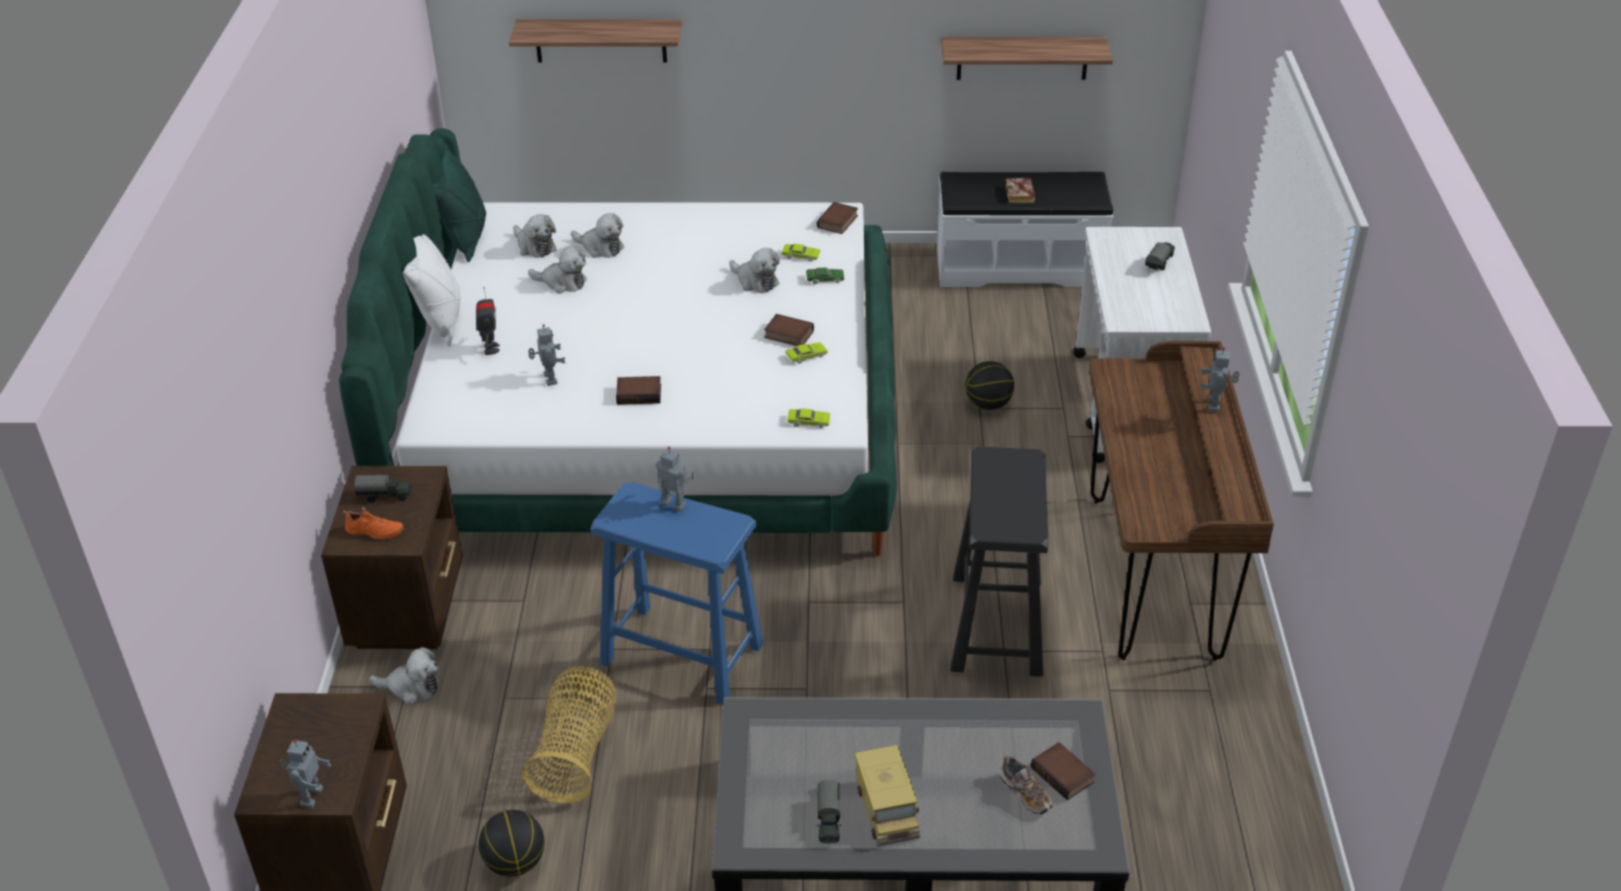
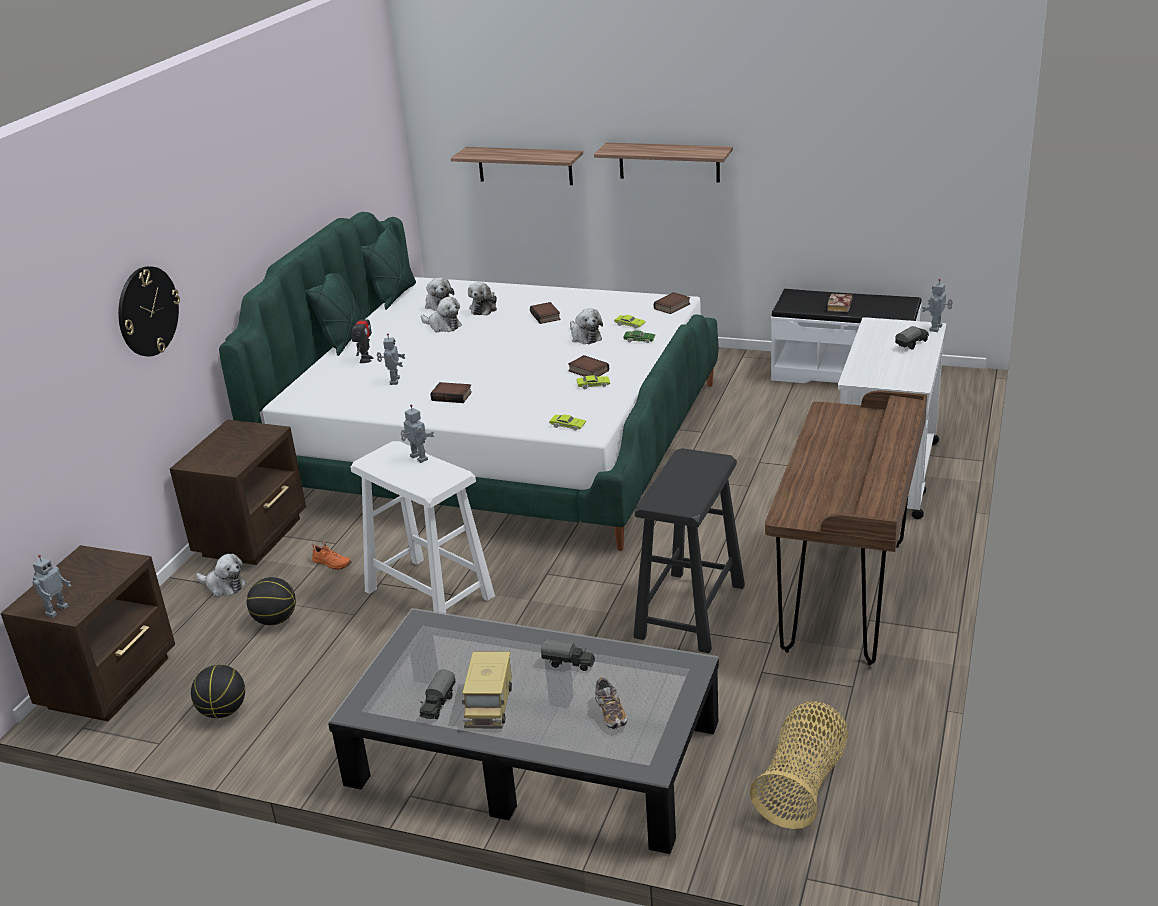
camera: 20 degrees right, 10 degrees down
orange shoe [343,507,404,540] -> orange shoe moved to [311,542,352,570]
toy truck [354,475,412,502] -> toy truck moved to [541,639,595,671]
white pillow [403,235,461,346] -> green pillow [305,273,363,356]
basket [522,666,616,803] -> basket moved to [750,701,848,829]
plush toy [571,213,624,258] -> plush toy turned 60 degrees clockwise [468,282,497,315]
blue stool [591,482,763,705] -> white stool [350,441,495,613]
shelf [941,37,1113,80] -> shelf moved to [594,142,733,183]
basketball [965,361,1014,410] -> basketball moved to [247,577,296,625]
book [1031,742,1095,800] -> book moved to [530,302,561,324]
toy robot [1200,347,1240,412] -> toy robot moved to [922,279,953,332]
none -> wall clock [118,266,180,357]

